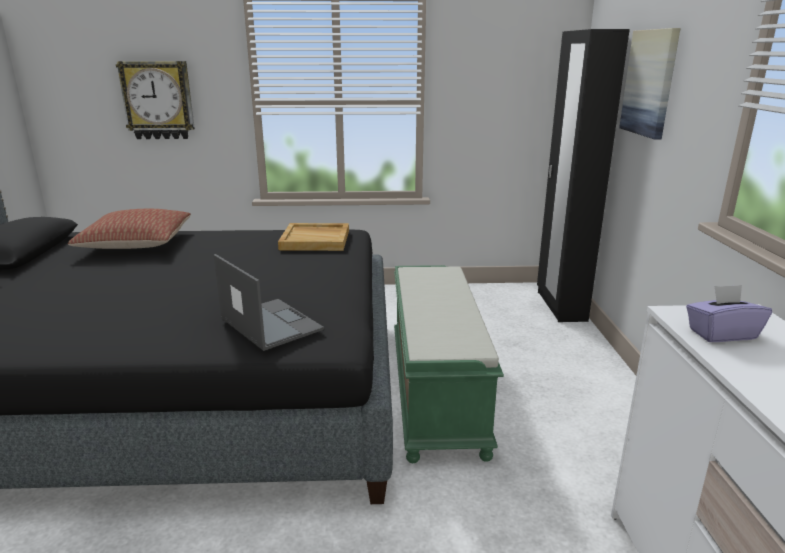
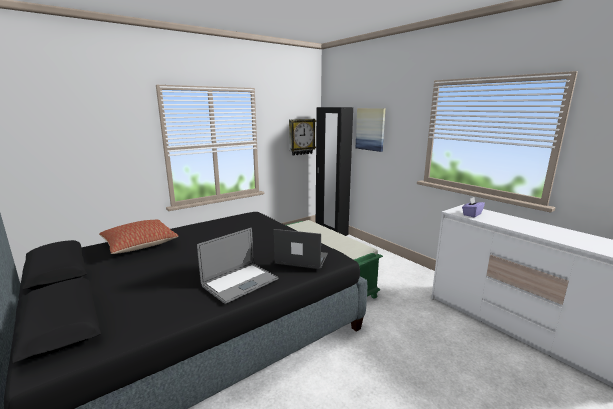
camera: 35 degrees left, 5 degrees down
wall clock [116,61,195,139] -> wall clock moved to [289,119,316,156]
beige tray [278,223,349,251] -> none
none -> laptop [197,228,278,304]

